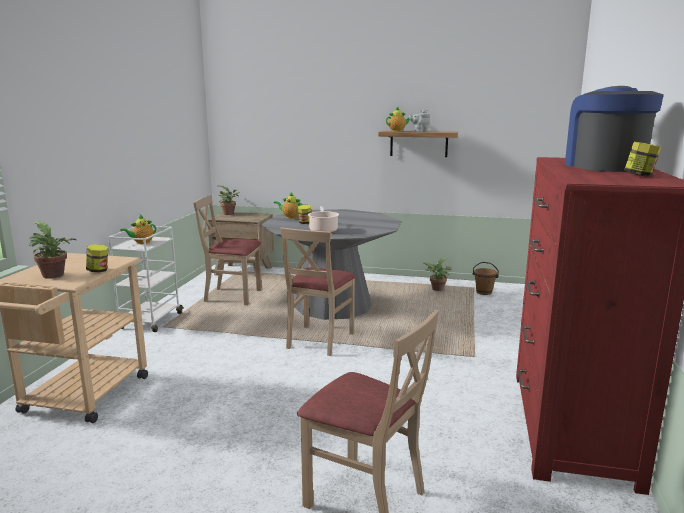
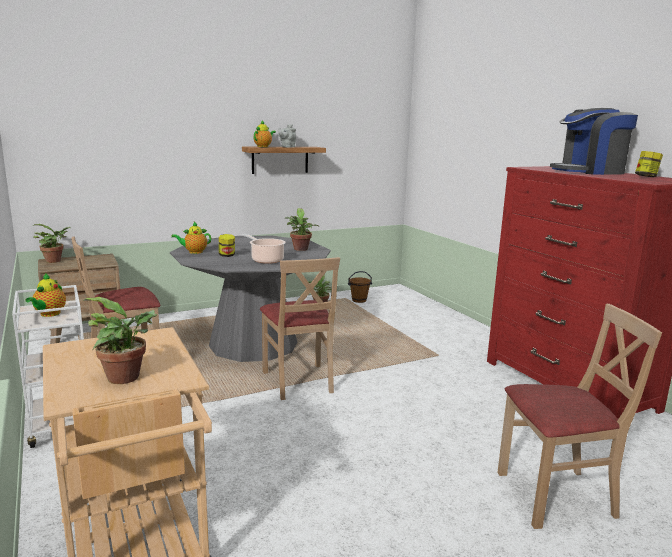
camera: 40 degrees left, 0 degrees up
jar [86,244,108,272] -> none
coffee machine [565,86,664,172] -> coffee machine turned 60 degrees counterclockwise [550,108,638,175]
none -> potted plant [285,208,320,251]

